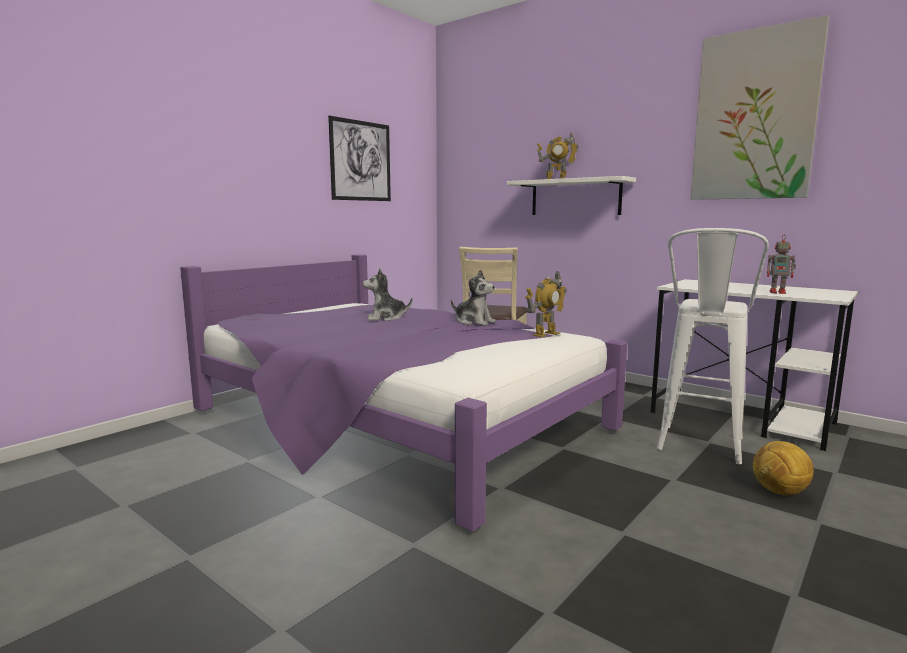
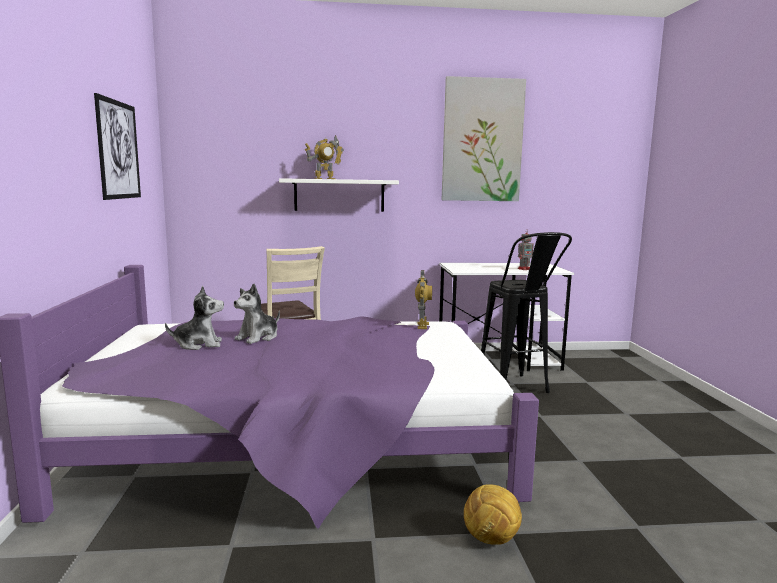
camera: 45 degrees left, 0 degrees up
plush toy [451,269,496,326] -> plush toy moved to [165,286,224,350]
white stool [657,228,769,464] -> black stool [481,232,572,393]
football [753,441,814,496] -> football moved to [464,484,522,545]

